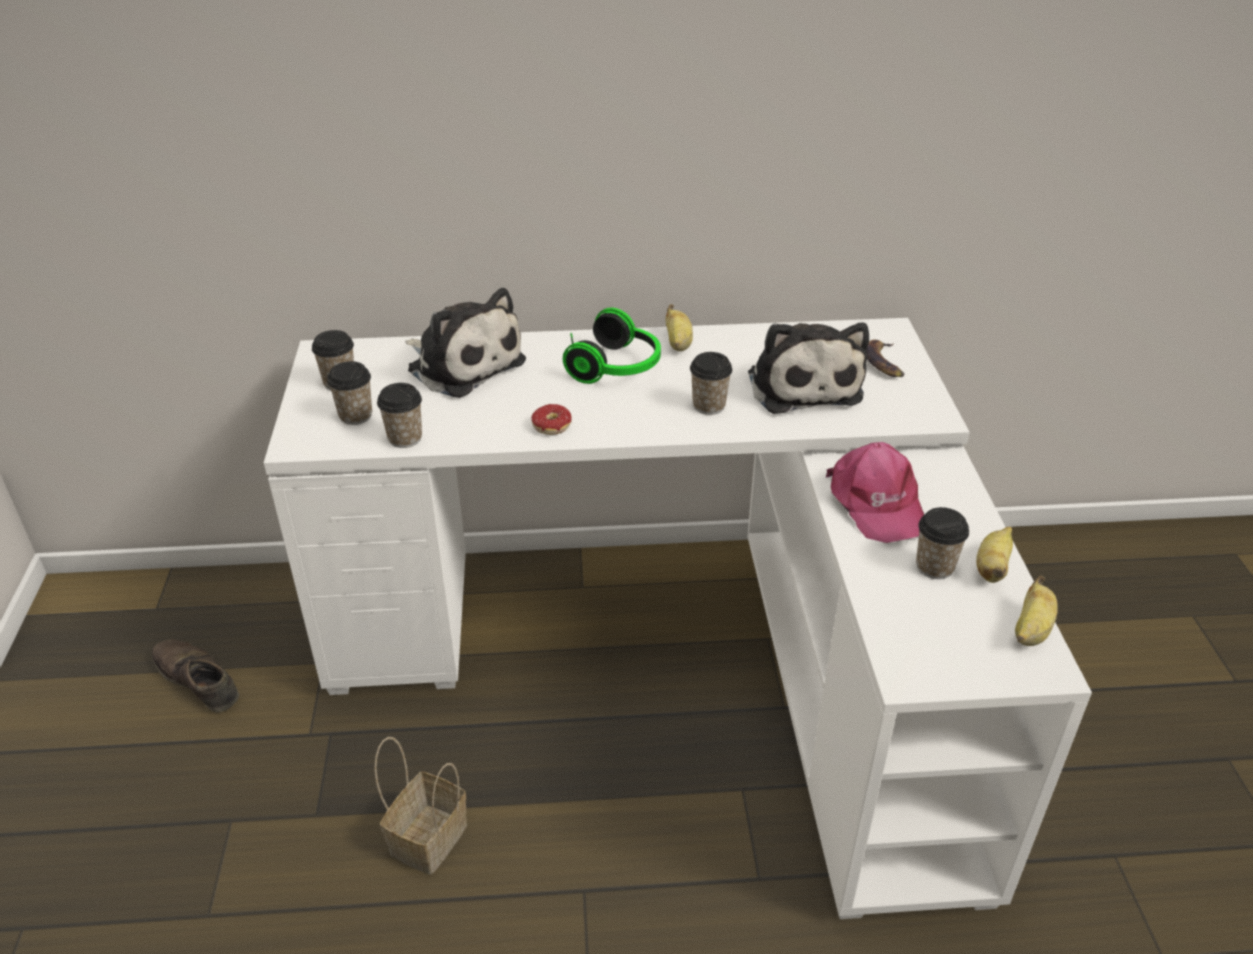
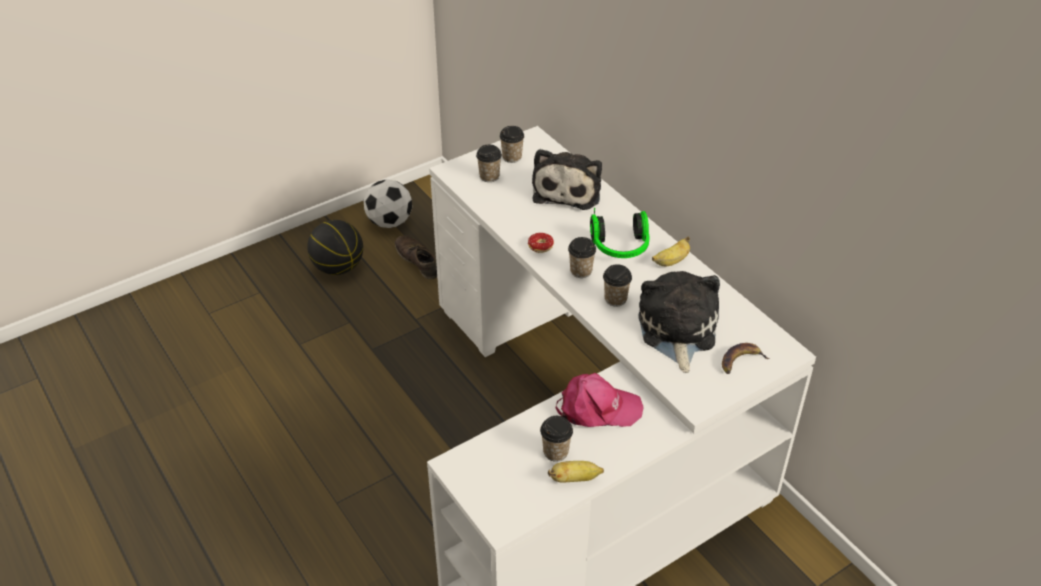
camera: 60 degrees right, 5 degrees up
brown shoe [152,639,239,712] -> brown shoe turned 45 degrees counterclockwise [395,236,437,280]
basket [374,737,467,875] -> none
cup [377,383,422,448] -> cup moved to [568,237,596,278]
plush toy [748,322,869,414] -> plush toy turned 135 degrees clockwise [638,271,720,373]
pink cap [826,442,924,543] -> pink cap turned 135 degrees counterclockwise [556,373,644,427]
banana [1015,576,1058,646] -> none
none -> basketball [307,220,363,275]
none -> football [363,179,412,228]

